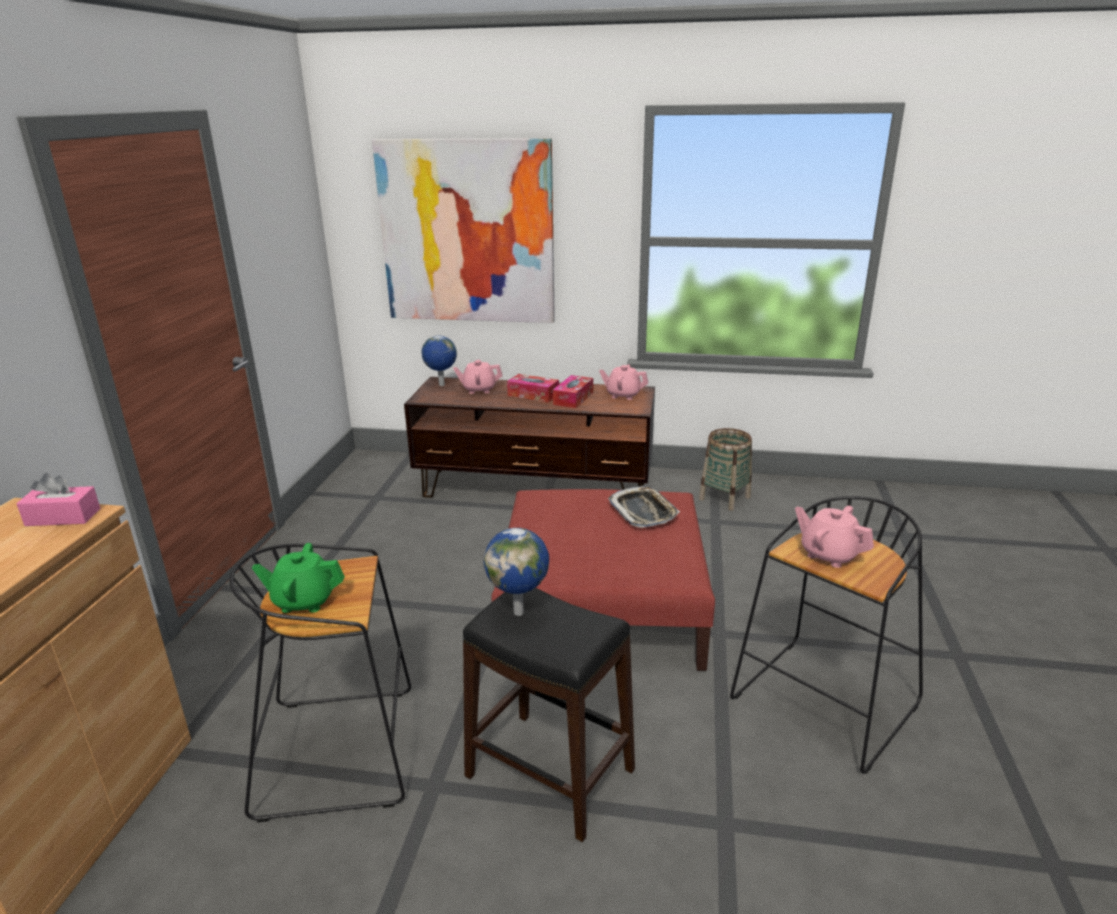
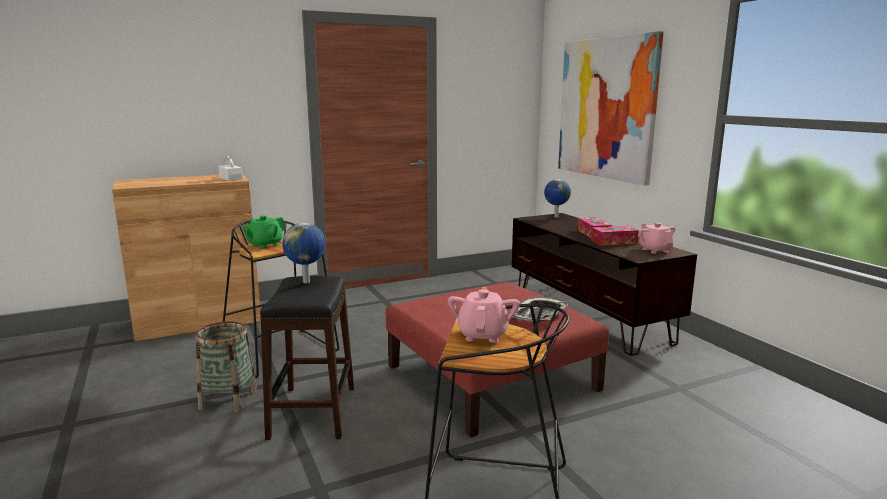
camera: 55 degrees right, 10 degrees down
pink tissue box [17,473,100,526] -> white tissue box [218,155,243,181]
green teapot [252,543,345,613] -> green teapot turned 105 degrees counterclockwise [242,215,286,249]
pink teapot [453,360,502,394] -> none
basket [699,428,752,511] -> basket moved to [196,321,257,412]

